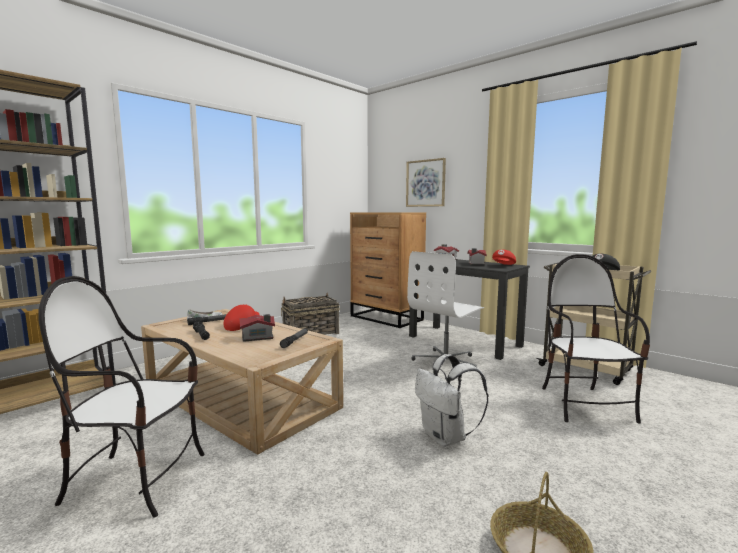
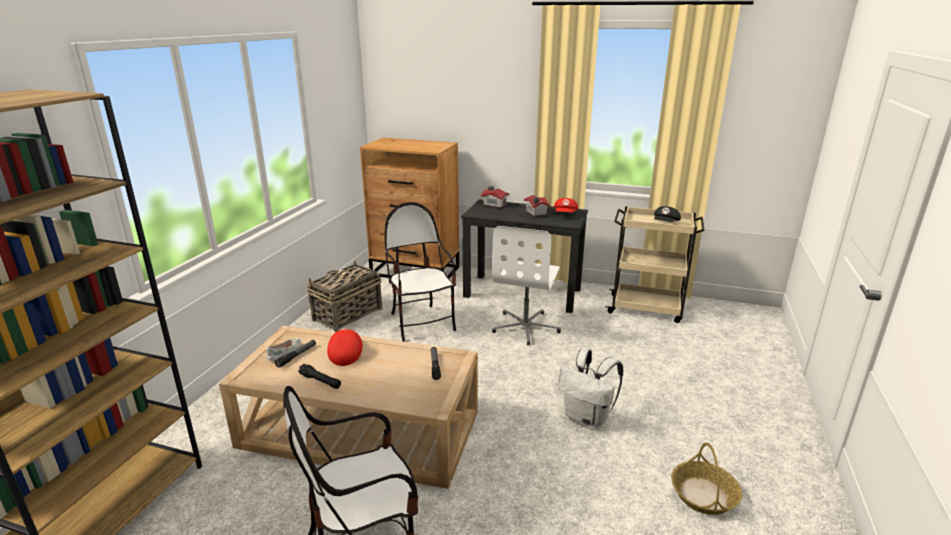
camera: 25 degrees left, 15 degrees up
toy house [240,314,275,342] -> none
picture [406,158,446,207] -> none
chair [542,254,650,423] -> chair moved to [385,202,456,342]

